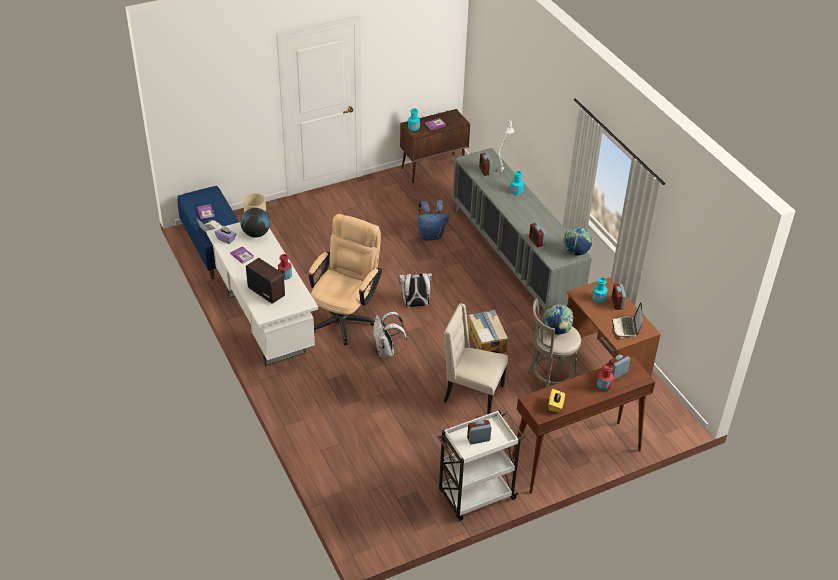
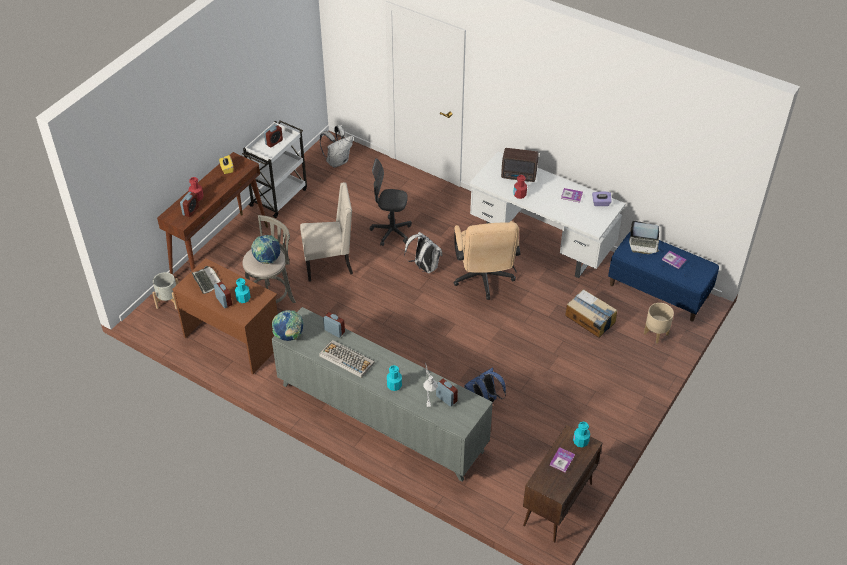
camera: 150 degrees right, 5 degrees up
globe [240,208,270,237] -> none
white backpack [398,272,432,307] -> white backpack moved to [319,125,353,168]
cardboard box [468,310,508,353] -> cardboard box moved to [565,289,617,338]
none -> grey planter [152,272,178,309]
none -> keyboard [319,340,375,378]
none -> grey office chair [369,158,412,246]

